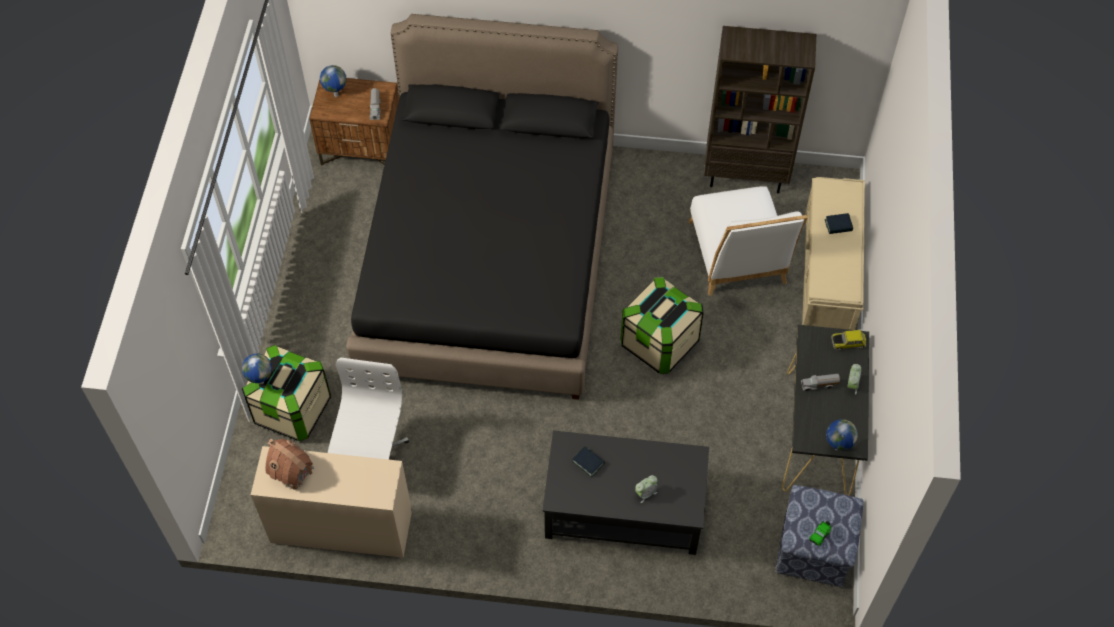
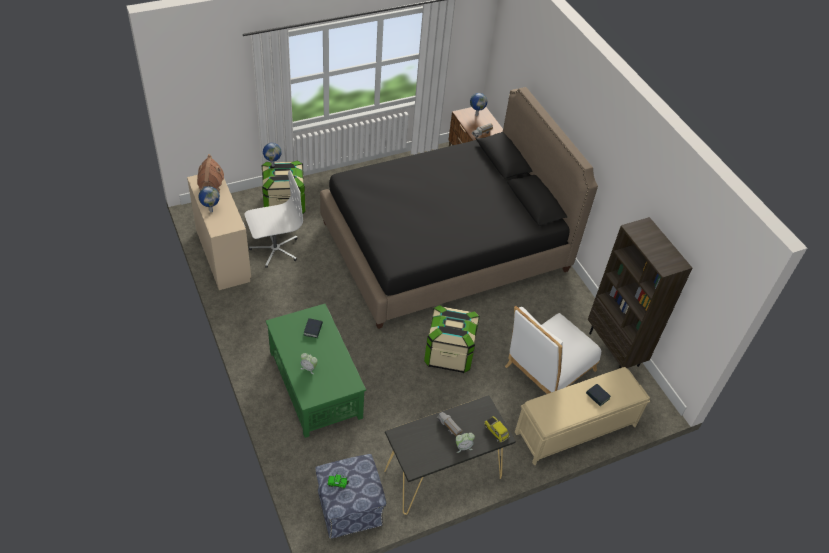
camera: 55 degrees right, 10 degrees down
black coffee table [542,431,709,555] -> green coffee table [266,304,366,438]
globe [826,419,858,451] -> globe moved to [198,186,220,212]

